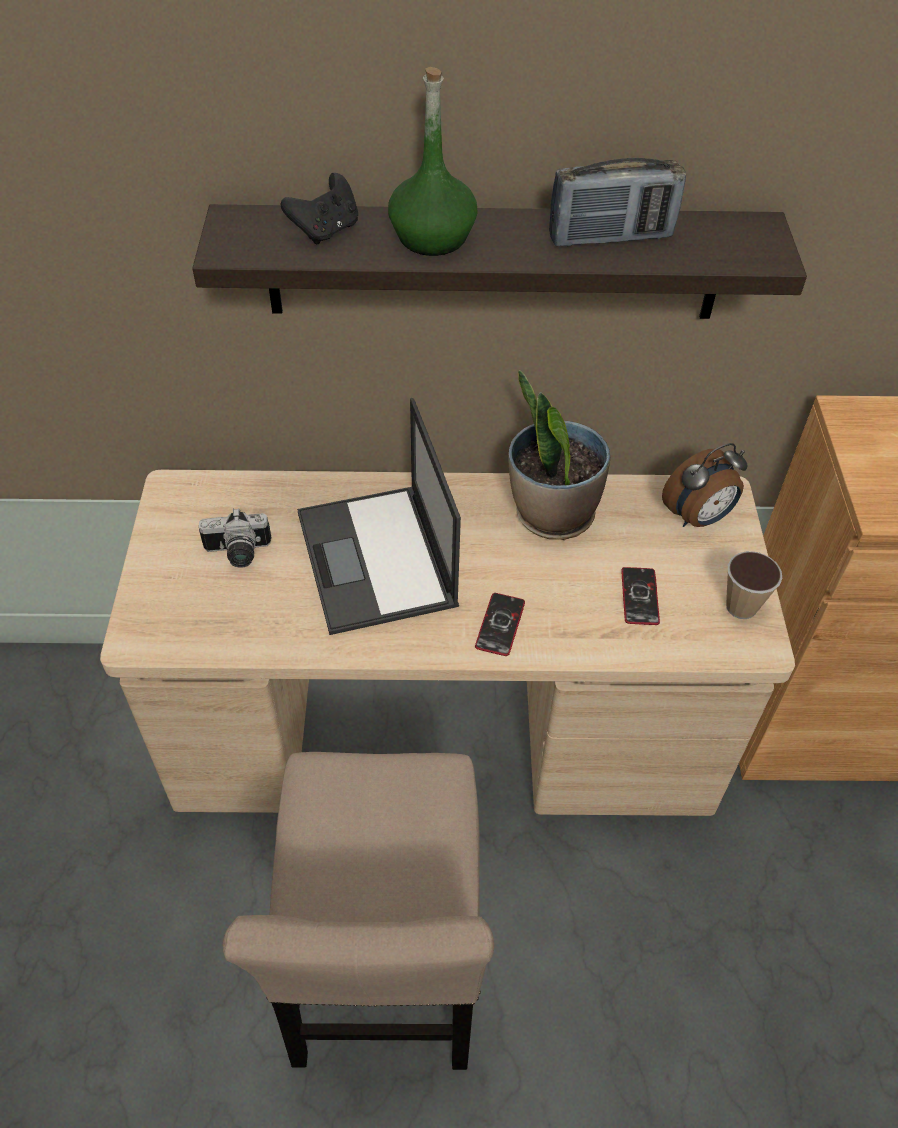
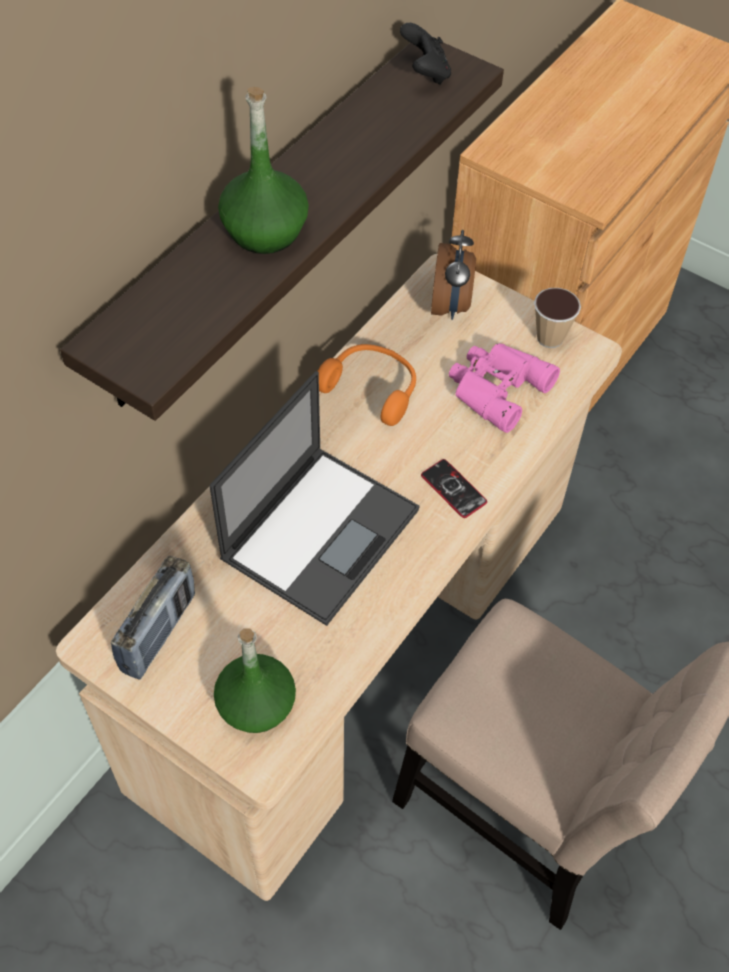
camera: 55 degrees left, 5 degrees up
camera [199,508,272,568] -> none
black game controller [281,173,358,245] -> black game controller moved to [400,23,451,85]
laptop [297,398,461,635] -> laptop turned 75 degrees counterclockwise [209,371,420,626]
potted plant [509,370,611,540] -> orange headphones [318,344,416,426]
radio [549,157,686,247] -> radio moved to [111,556,195,680]
phone [621,567,660,625] -> pink binoculars [449,343,560,433]
none -> green bottle [214,628,296,733]

